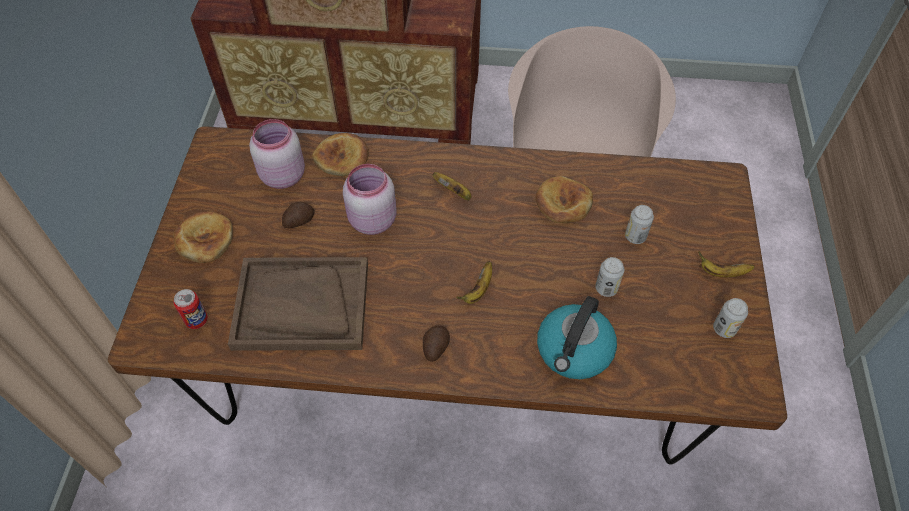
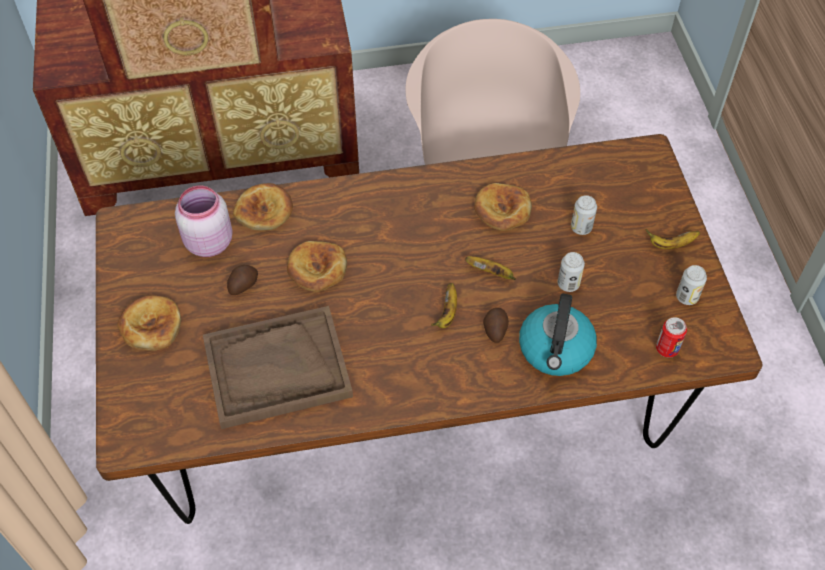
camera: 15 degrees left, 0 degrees up
can [173,289,208,329] -> can moved to [656,317,687,358]
pink jar [343,164,396,235] -> bread [287,241,347,292]
potato [423,326,450,362] -> potato moved to [483,308,509,343]
banana [433,172,471,201] -> banana moved to [466,256,516,280]

